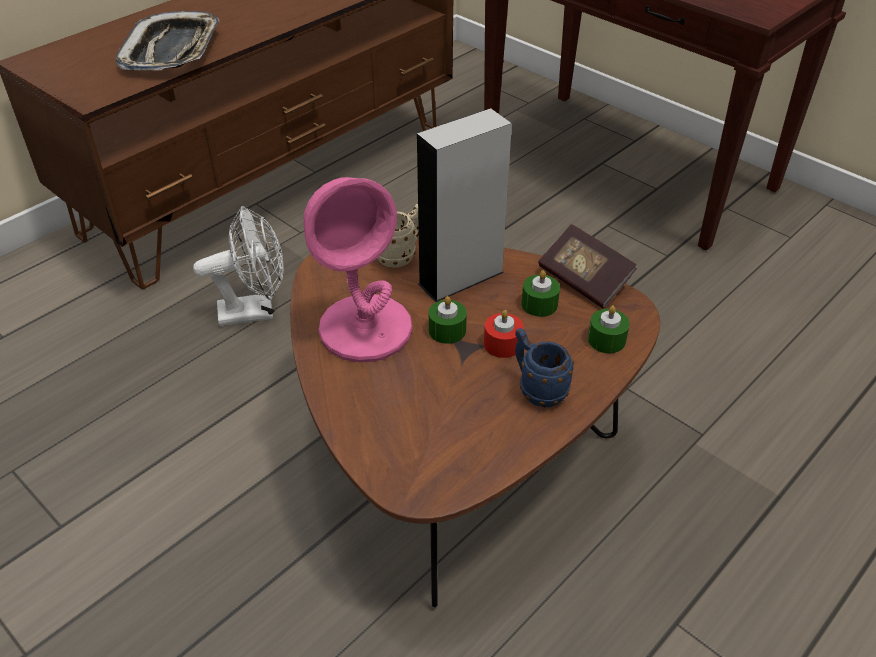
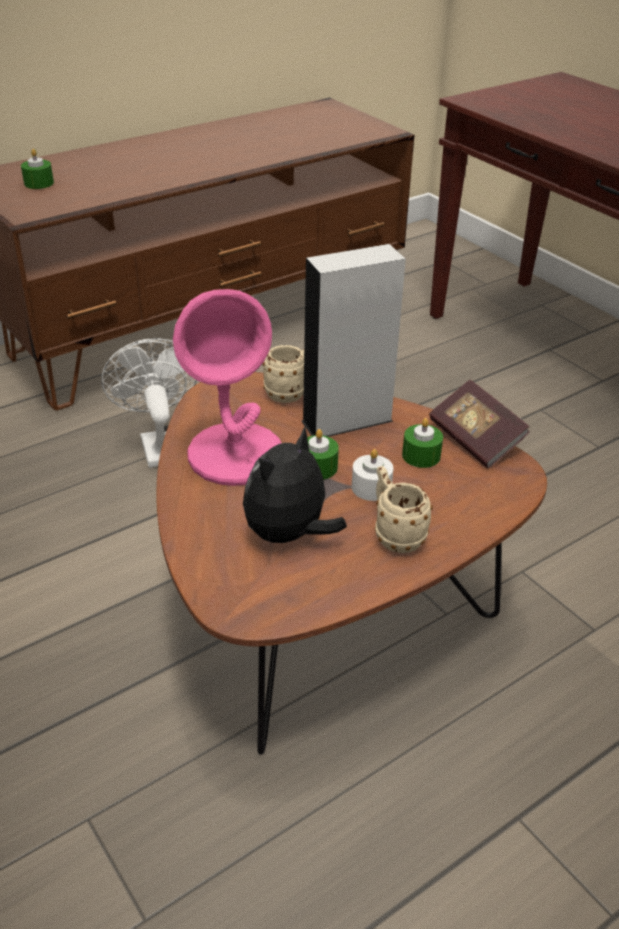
camera: 10 degrees right, 5 degrees down
tray [116,11,220,71] -> none
white fan [193,206,284,326] -> white fan turned 105 degrees counterclockwise [101,338,197,468]
red candle [484,310,524,358] -> white candle [352,449,393,501]
blue mug [515,328,574,407] -> beige mug [375,466,433,553]
green candle [588,306,630,353] -> green candle moved to [21,149,54,189]
none -> plush toy [243,426,347,549]

